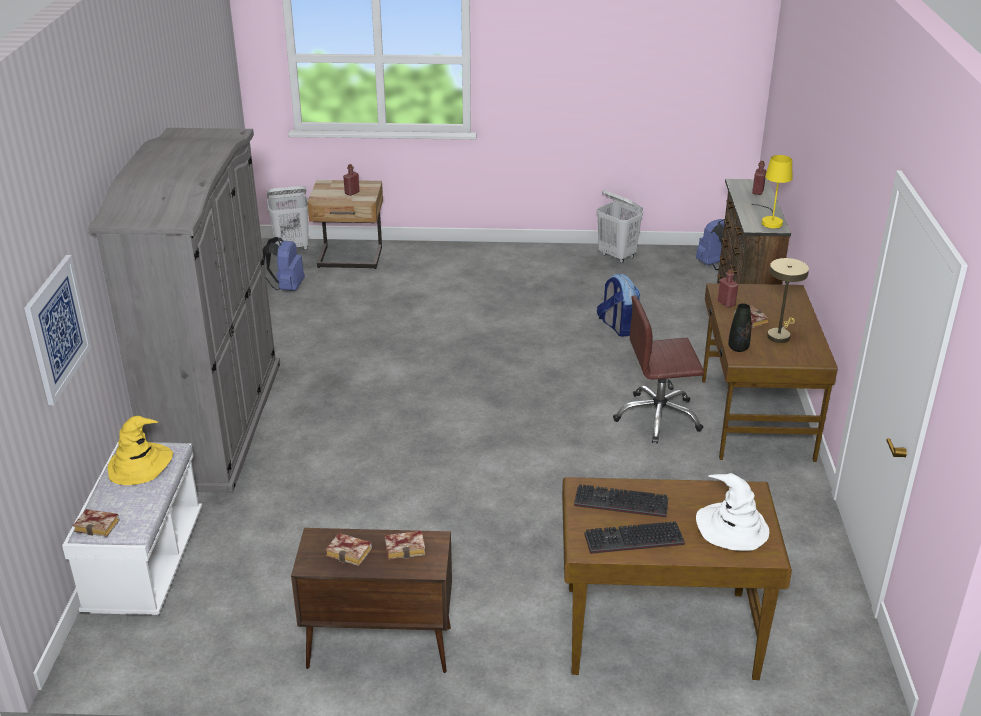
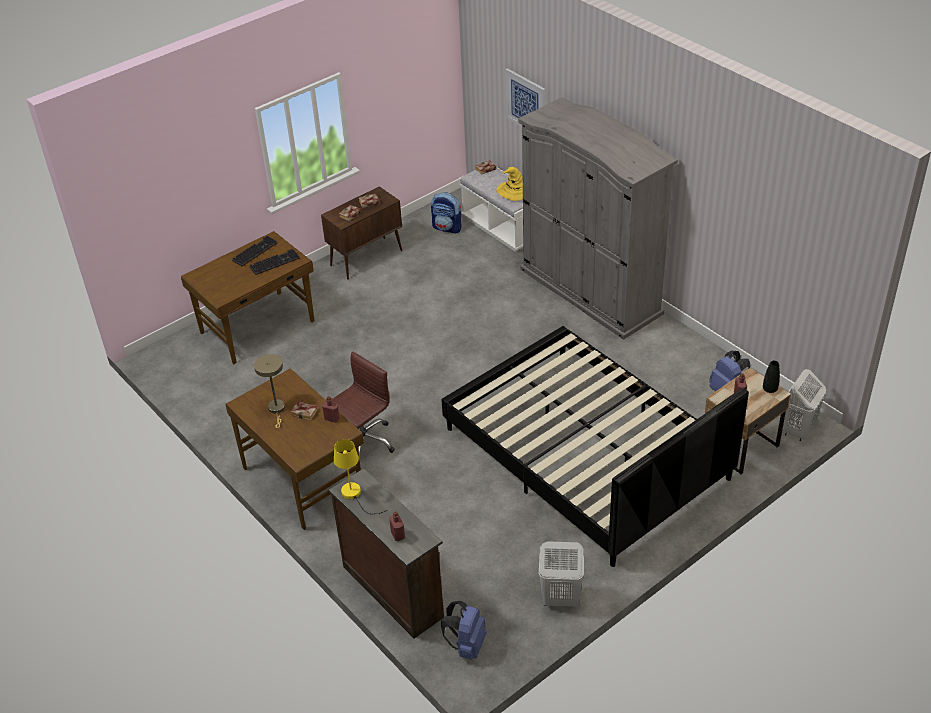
camera: 140 degrees right, 10 degrees up
backpack [597,274,640,337] -> backpack moved to [431,192,462,234]
white hat [696,473,769,551] -> none
black vase [728,303,751,352] -> black vase moved to [763,361,780,393]
none -> black bed [442,326,749,567]

